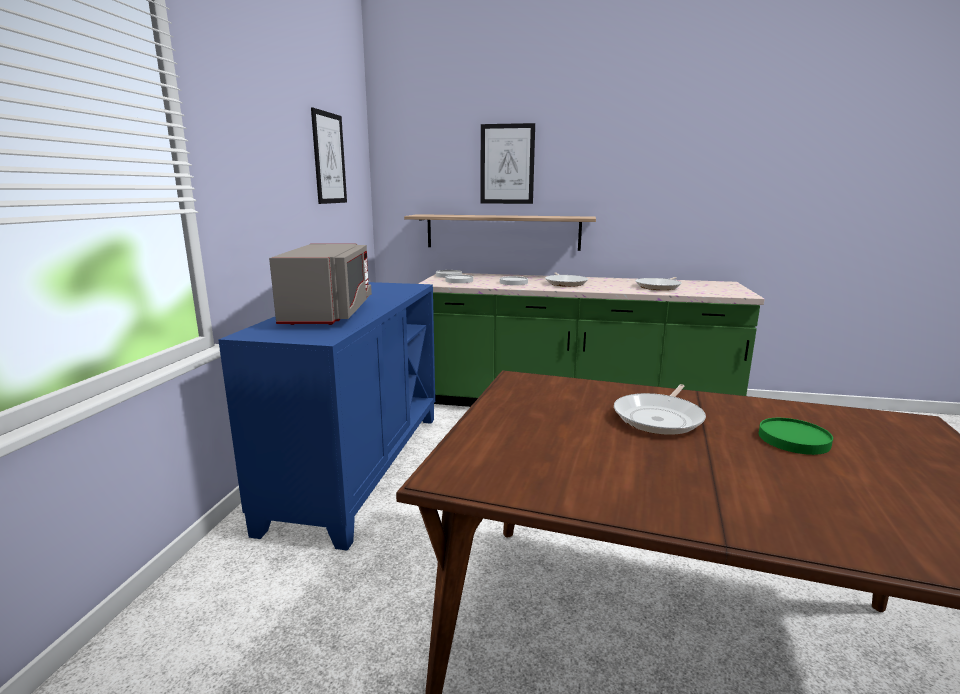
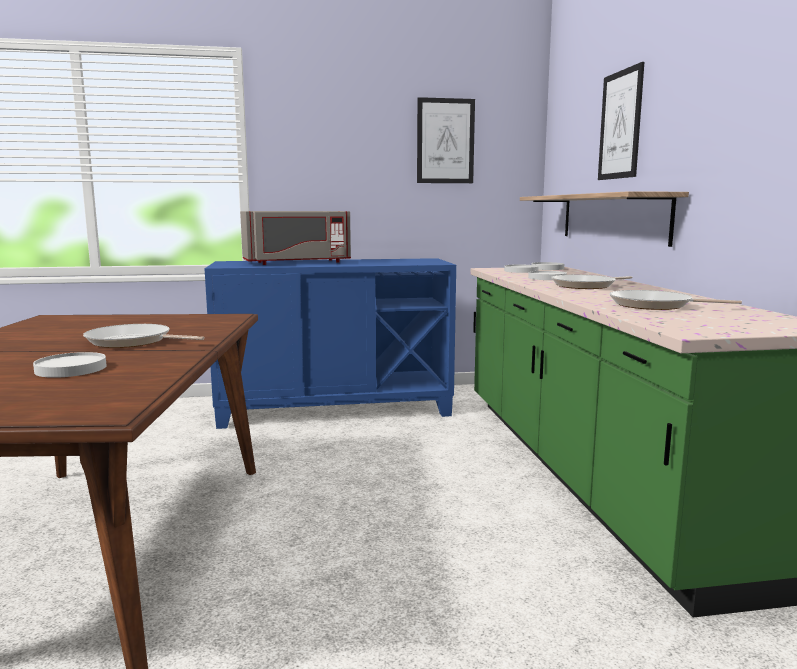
camera: 70 degrees right, 5 degrees down
green plate [758,418,833,455] -> white plate [33,352,107,378]

